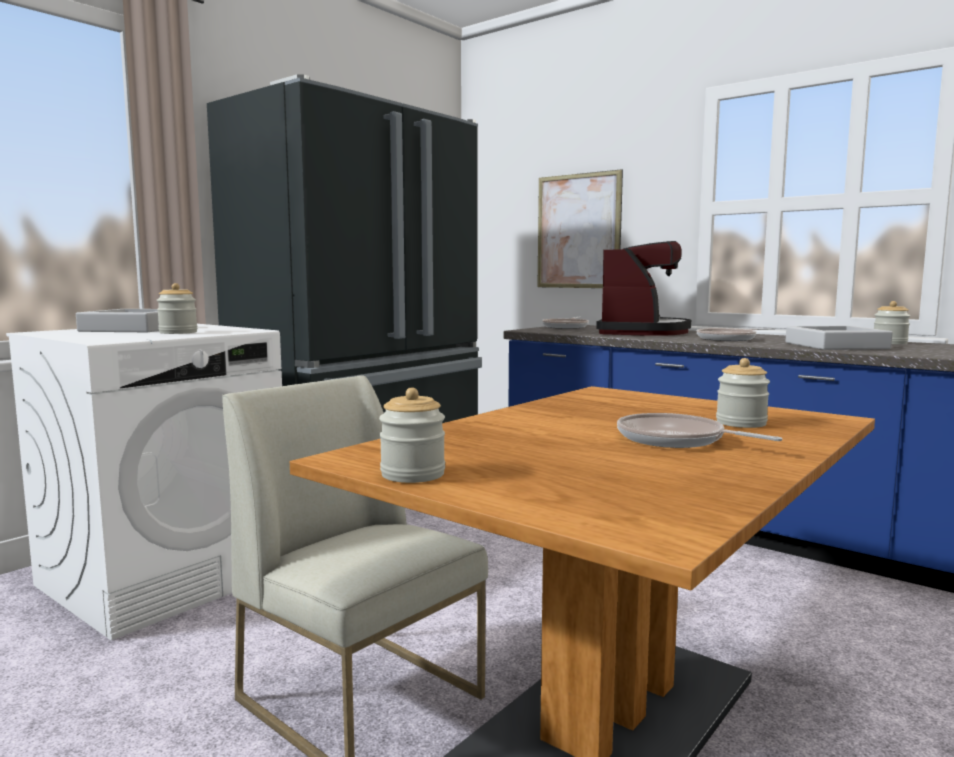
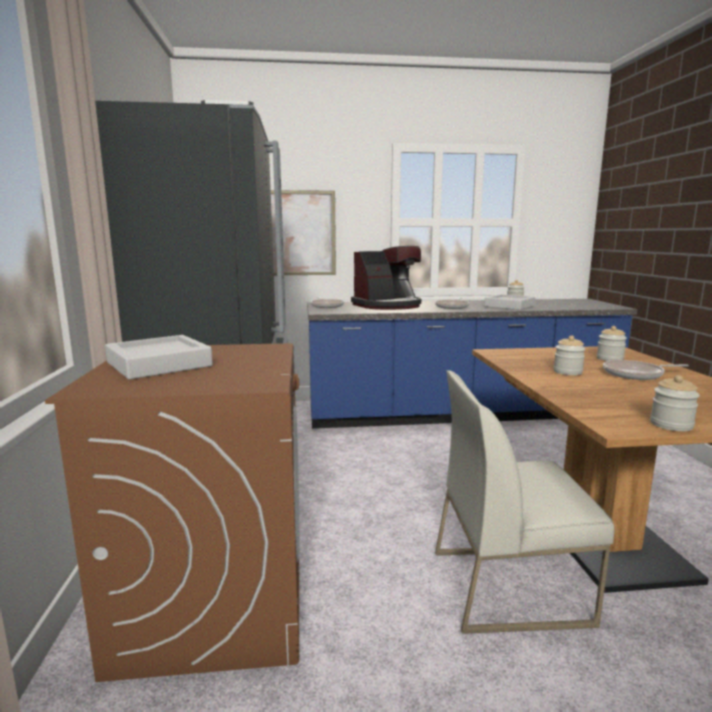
camera: 45 degrees left, 5 degrees up
white washing machine [6,324,282,640] -> brown washing machine [45,343,299,682]
jar [156,283,197,334] -> jar moved to [554,335,586,375]
coffee machine [596,241,691,336] -> coffee machine turned 90 degrees clockwise [351,246,421,310]

